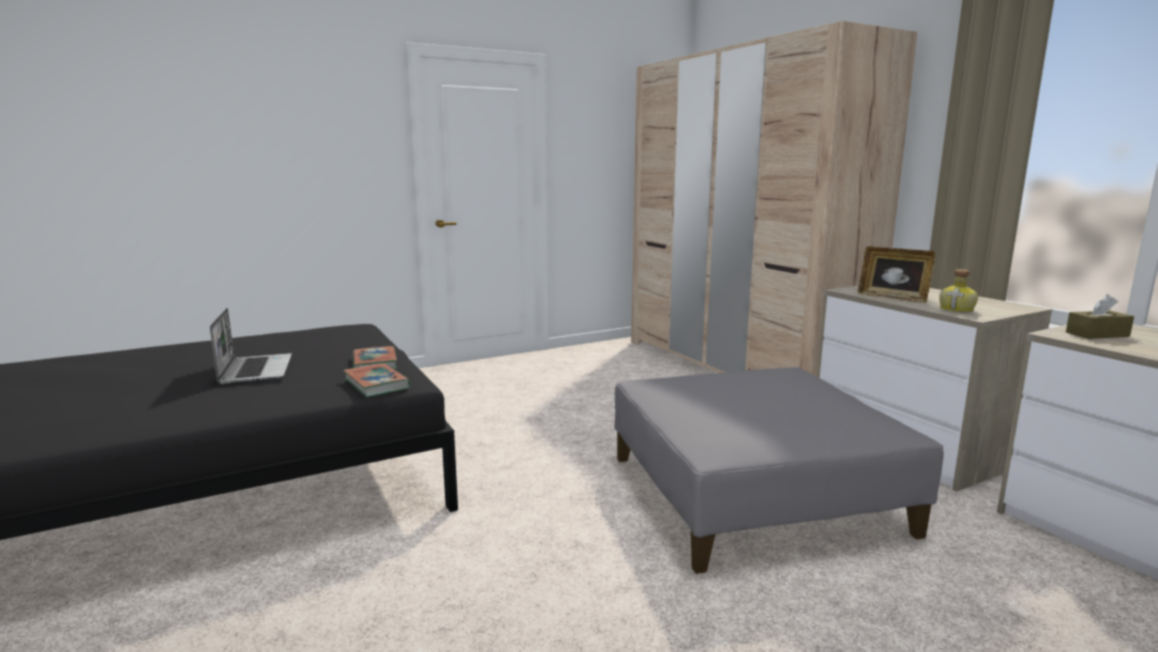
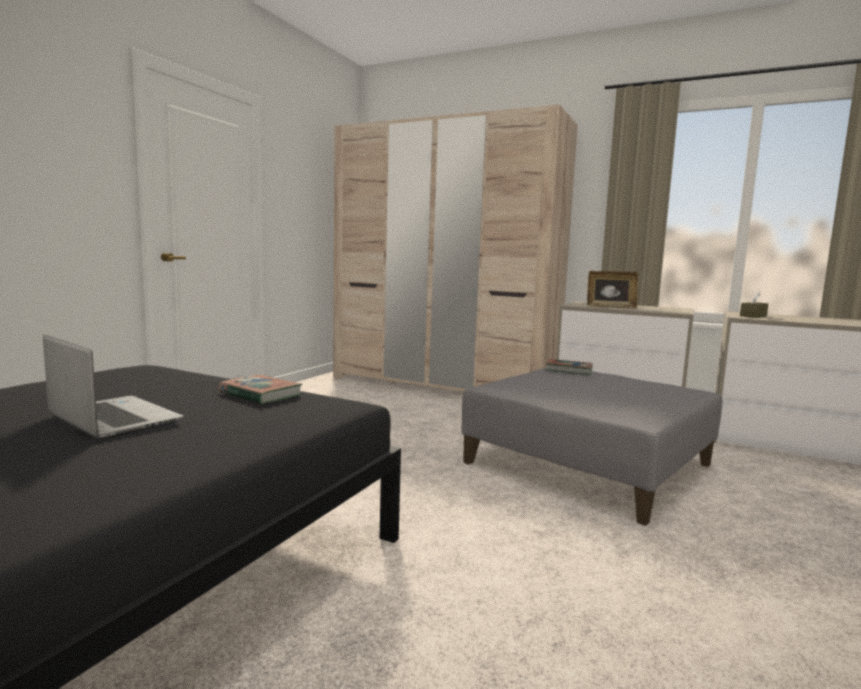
camera: 35 degrees left, 5 degrees down
book [343,363,411,397] -> book moved to [545,359,593,375]
bottle [939,269,978,312] -> none

